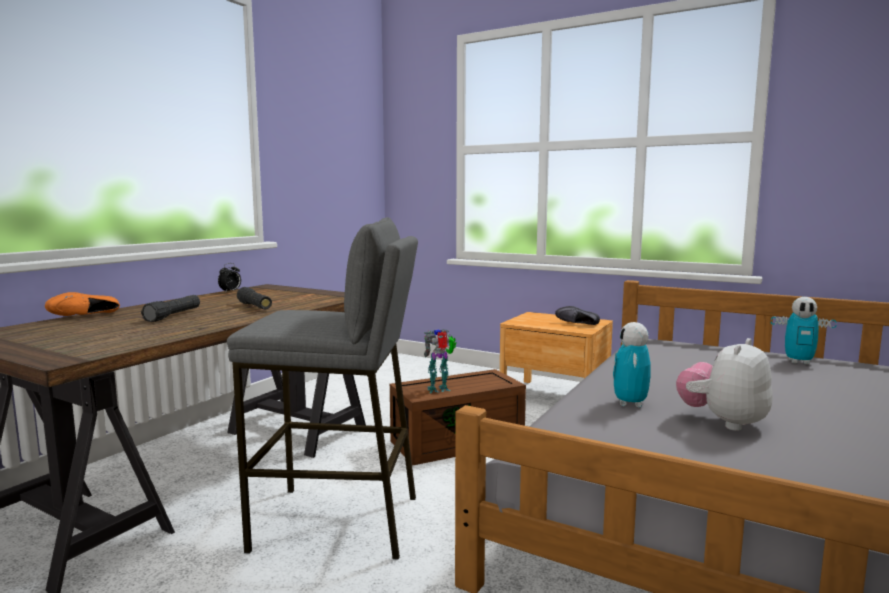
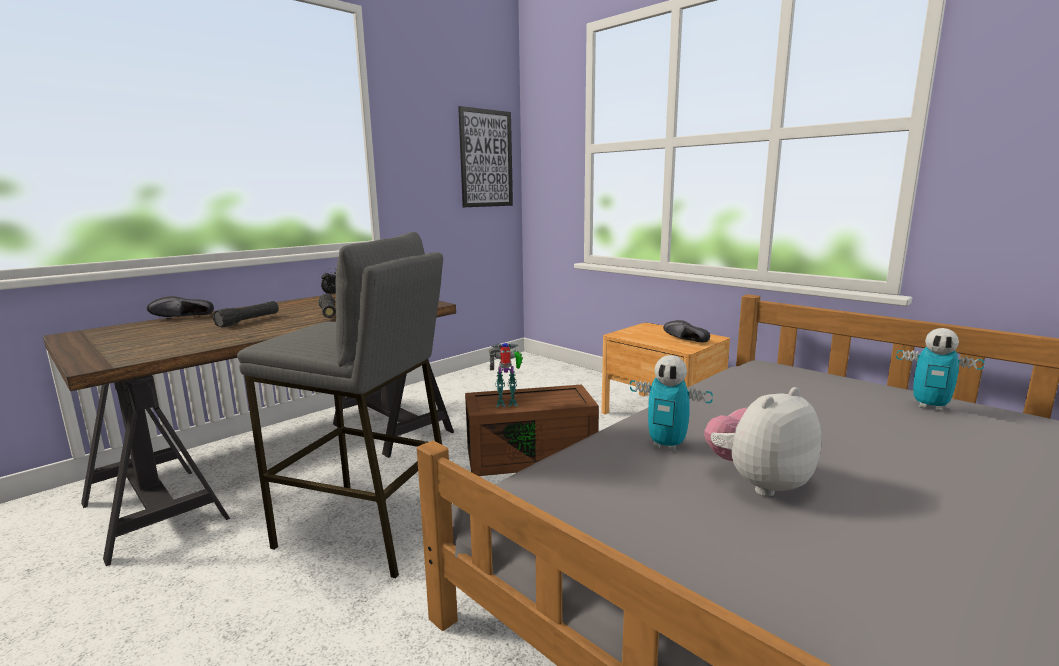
camera: 15 degrees right, 5 degrees up
orange shoe [45,292,120,316] -> black shoe [147,296,214,317]
toy robot [613,322,651,407] -> toy robot turned 90 degrees counterclockwise [630,355,713,451]
none -> picture [458,106,513,207]

